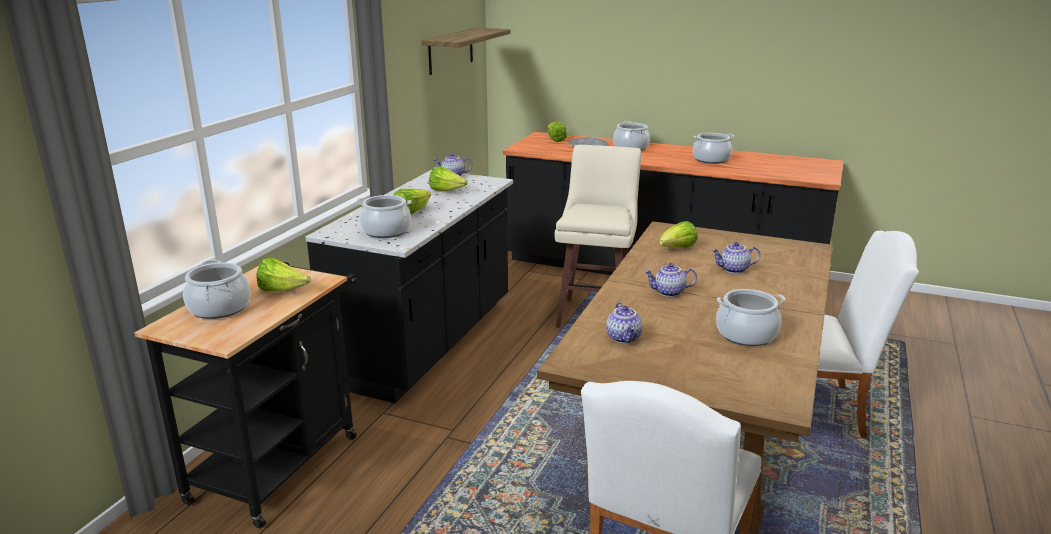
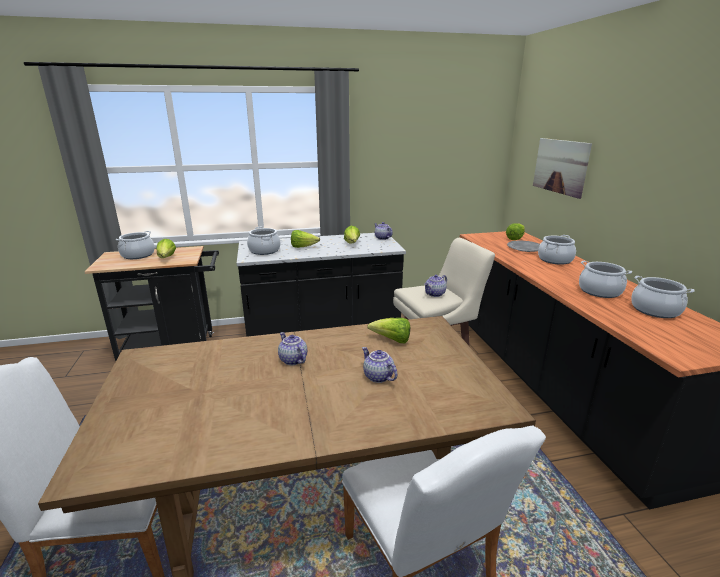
camera: 55 degrees right, 0 degrees up
shelf [421,28,510,75] -> none
teapot [606,302,643,344] -> teapot moved to [424,275,447,297]
cooking pot [716,289,785,346] -> cooking pot moved to [631,276,695,318]
none -> picture [533,138,592,199]

